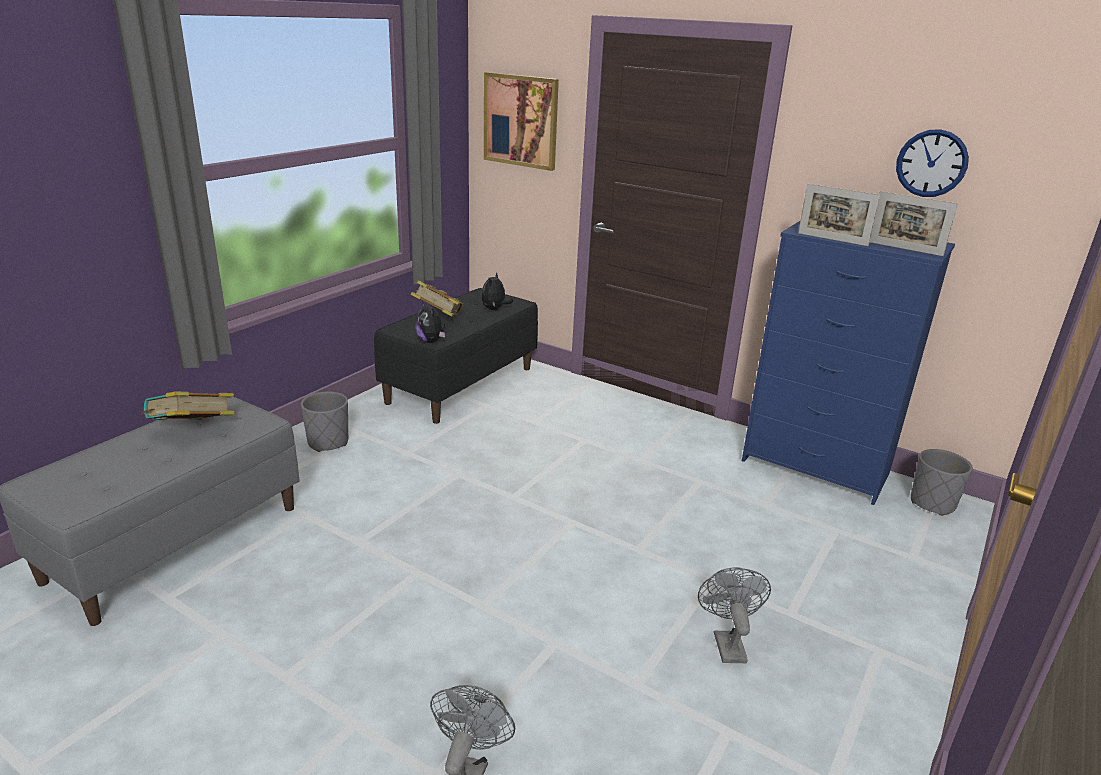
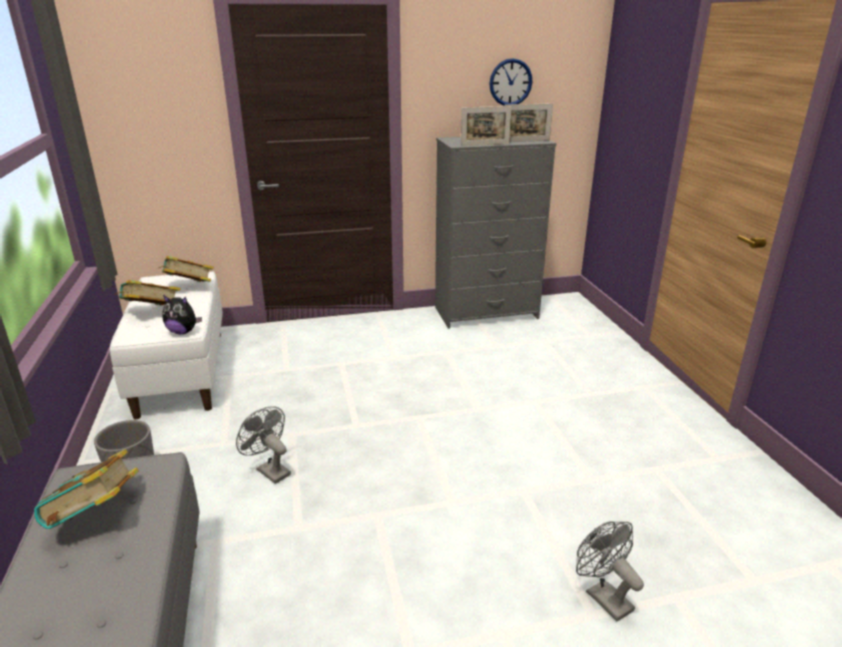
camera: 45 degrees left, 0 degrees up
black bench [374,288,538,424] -> white bench [110,272,223,419]
plush toy [481,272,513,310] -> book [158,256,214,282]
picture [484,72,559,171] -> none
grey fan [698,567,771,663] -> grey fan moved to [236,406,291,484]
blue dresser [742,221,955,505] -> grey dresser [435,137,556,329]
grey planter [911,449,973,516] -> none

